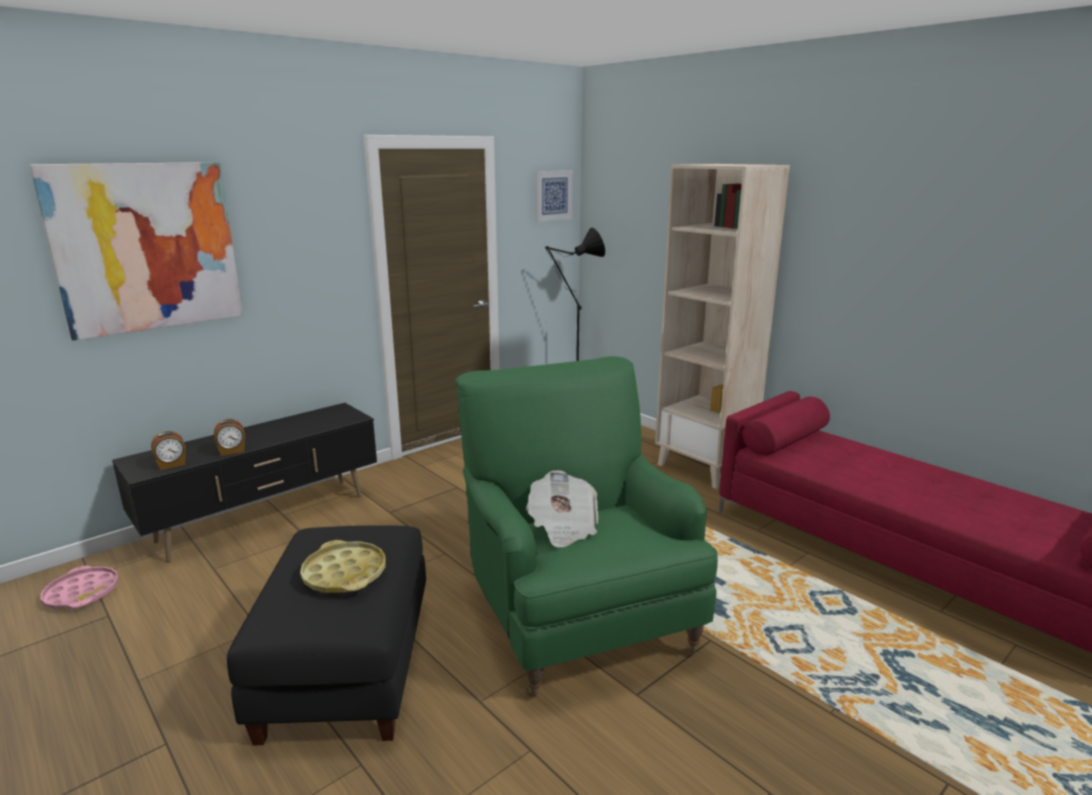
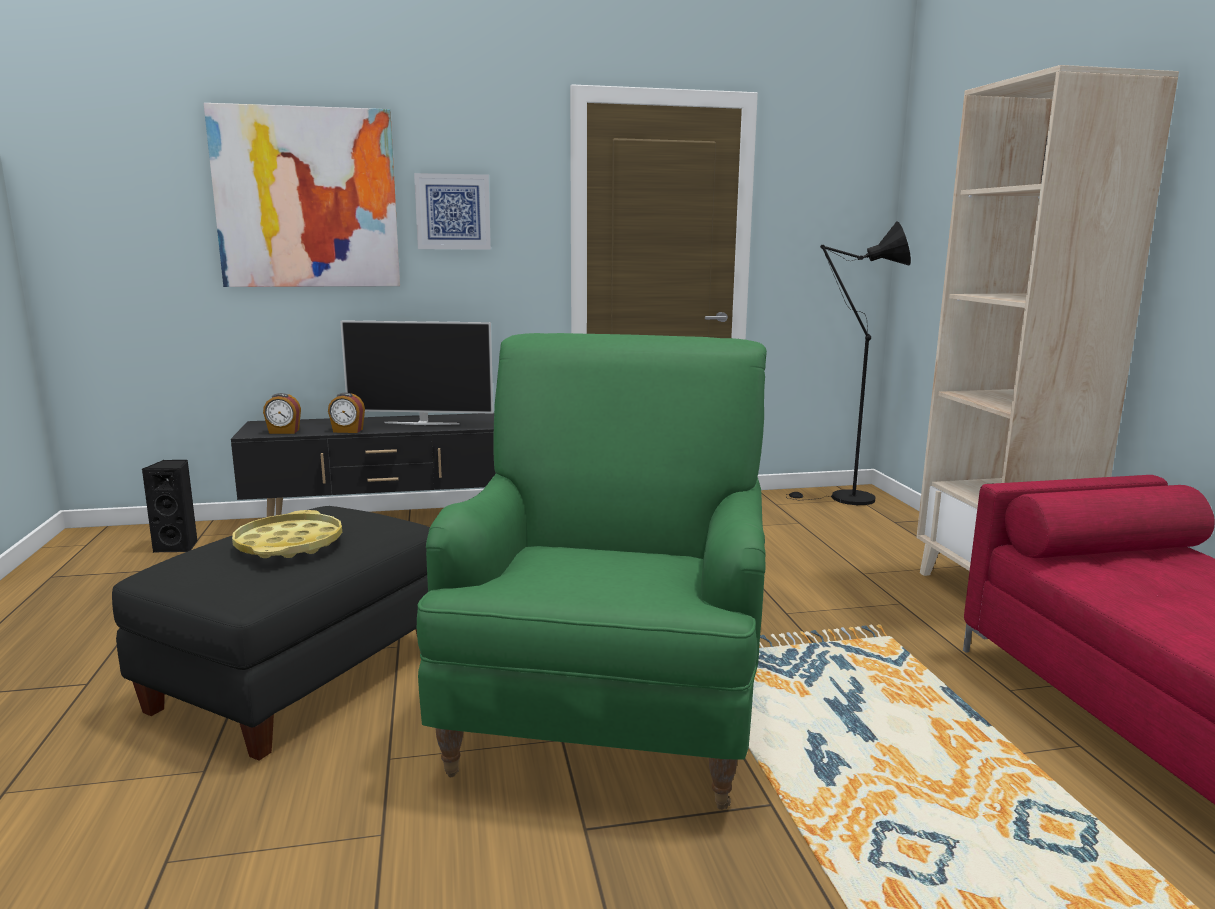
camera: 30 degrees right, 5 degrees down
pink tray [41,566,119,610] -> black speaker [142,460,198,553]
newspaper [526,470,598,548] -> none
picture [535,170,573,222] -> picture moved to [414,173,491,249]
none -> television [340,320,493,425]

